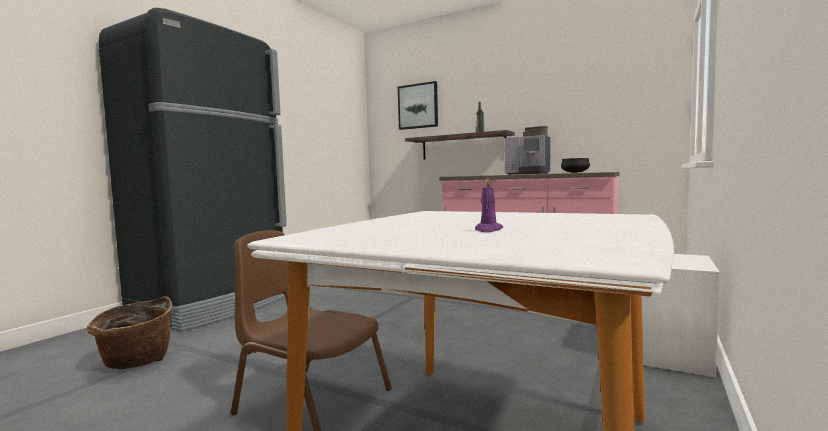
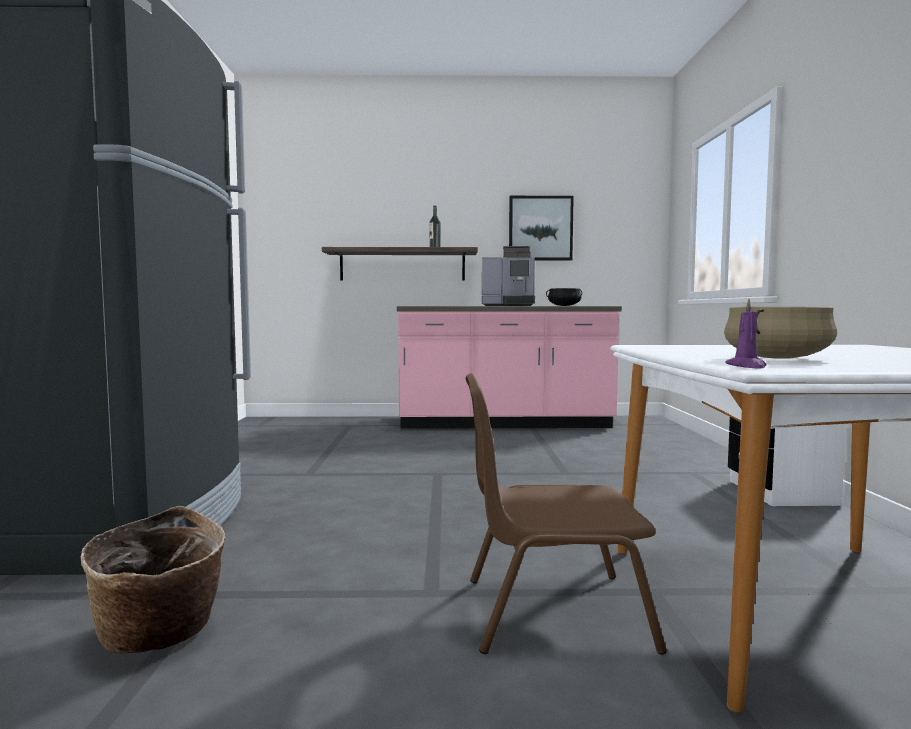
camera: 30 degrees left, 0 degrees up
picture [398,81,438,130] -> picture moved to [509,196,574,261]
purple candle [475,177,503,232] -> purple candle moved to [725,299,767,368]
none -> beige cooking pot [724,307,837,359]

